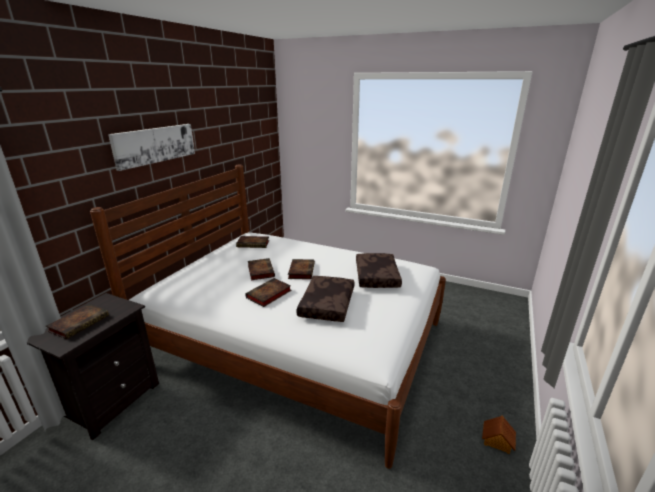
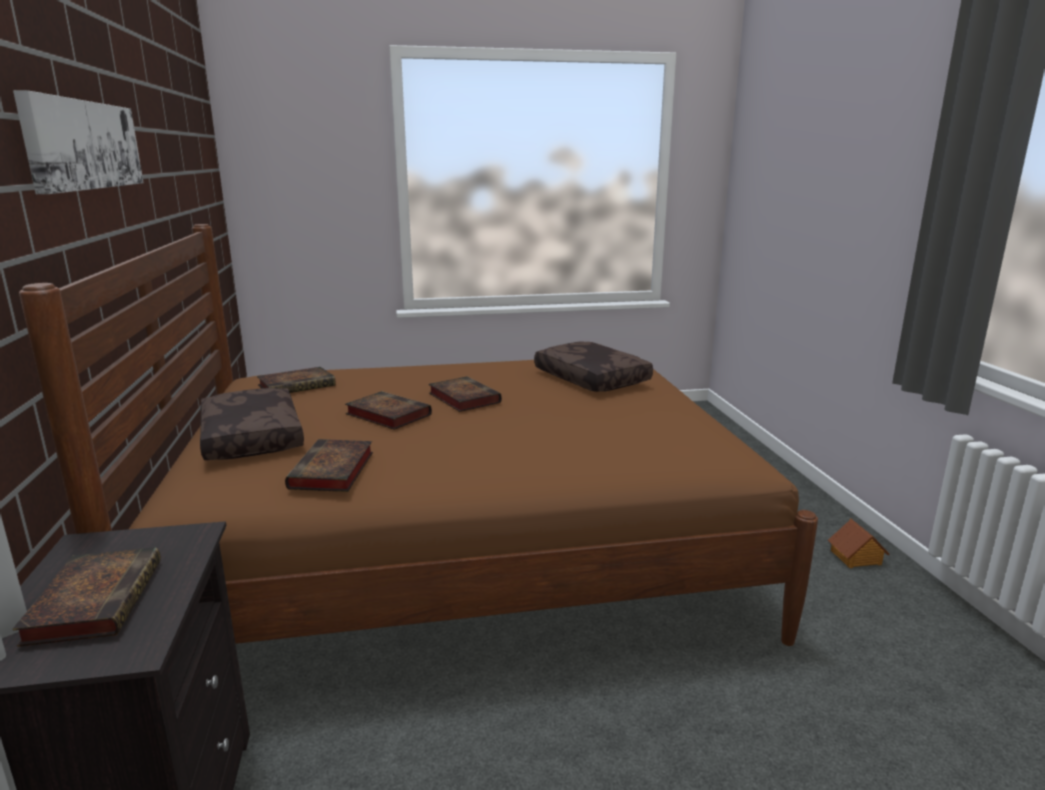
camera: 35 degrees left, 5 degrees down
white bed [90,165,446,469] -> brown bed [19,224,818,646]
book [245,278,291,307] -> book moved to [285,439,373,492]
brown pillow [296,276,354,322] -> brown pillow moved to [200,388,304,460]

